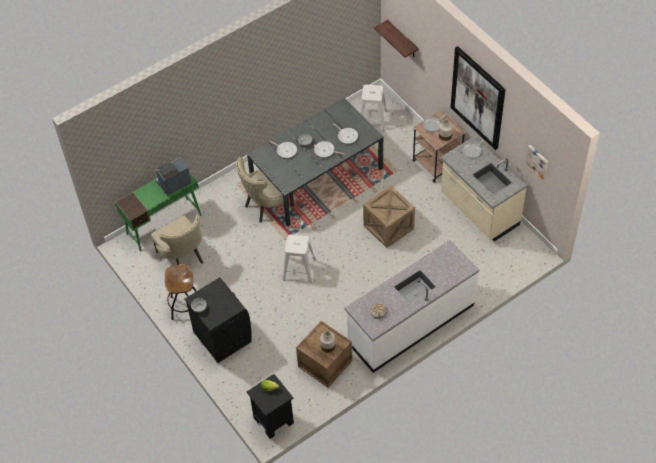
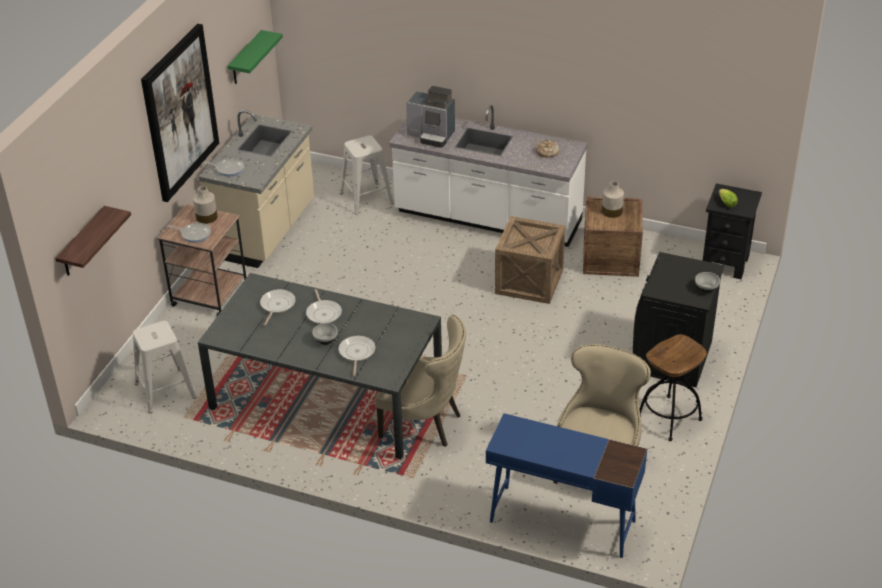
camera: 125 degrees left, 15 degrees down
green desk [115,174,202,251] -> blue desk [486,413,647,558]
coffee machine [156,157,191,196] -> coffee machine moved to [406,86,455,148]
white stool [282,234,316,283] -> white stool moved to [340,135,394,215]
crate [363,186,415,248] -> crate moved to [495,216,565,304]
picture [525,145,548,179] -> green shelf [228,30,283,84]

